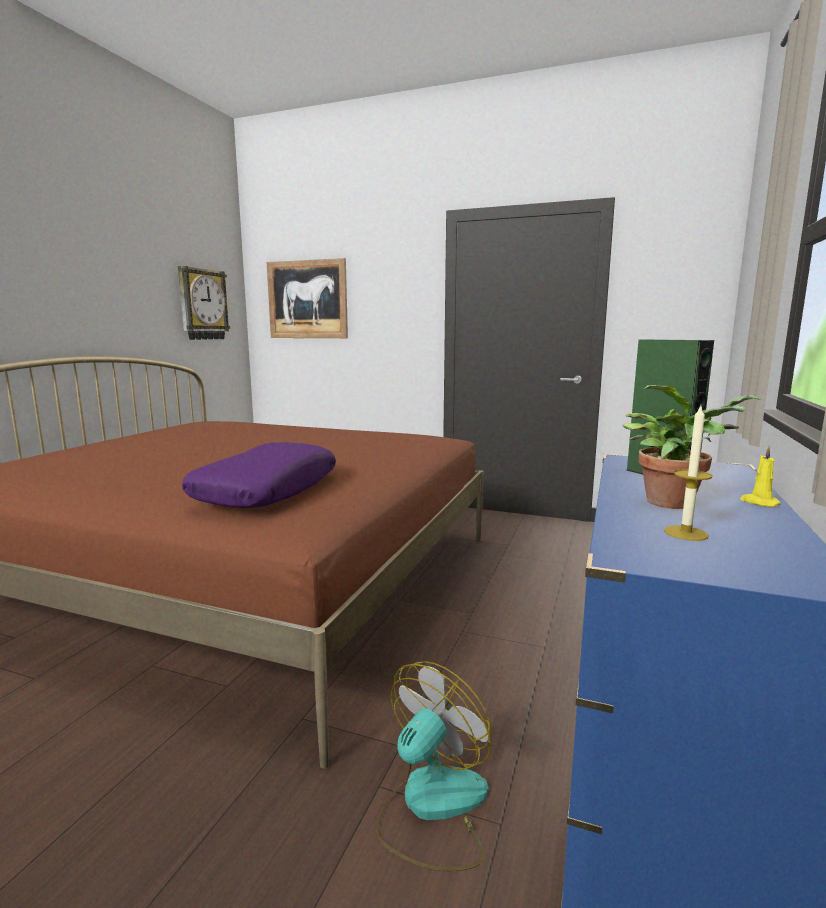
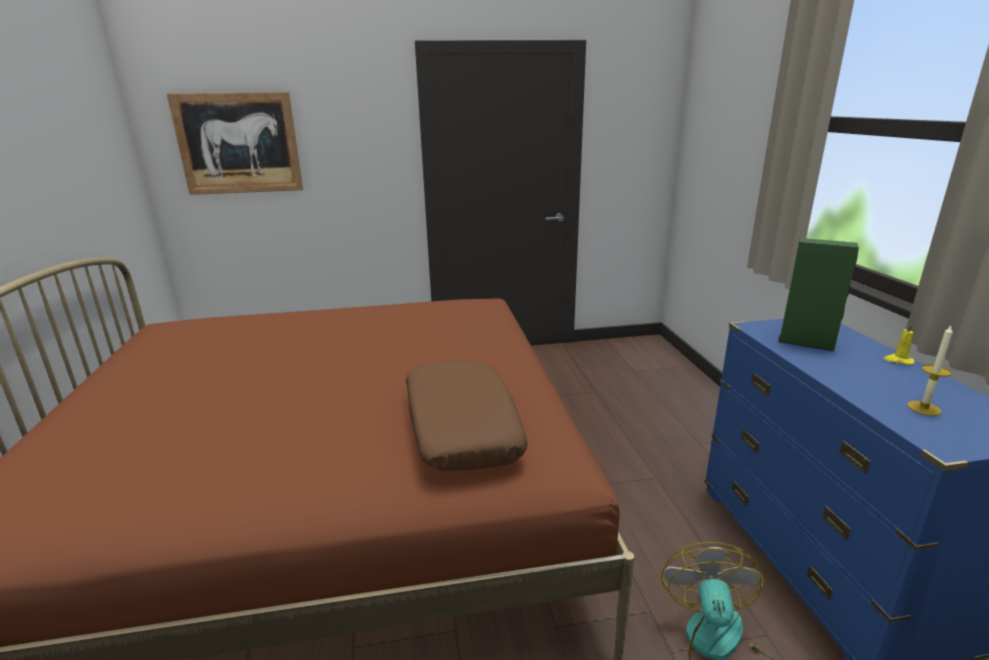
camera: 30 degrees left, 10 degrees up
wall clock [178,266,230,340] -> none
purple pillow [182,442,336,508] -> brown pillow [406,360,528,471]
potted plant [623,385,761,509] -> none

